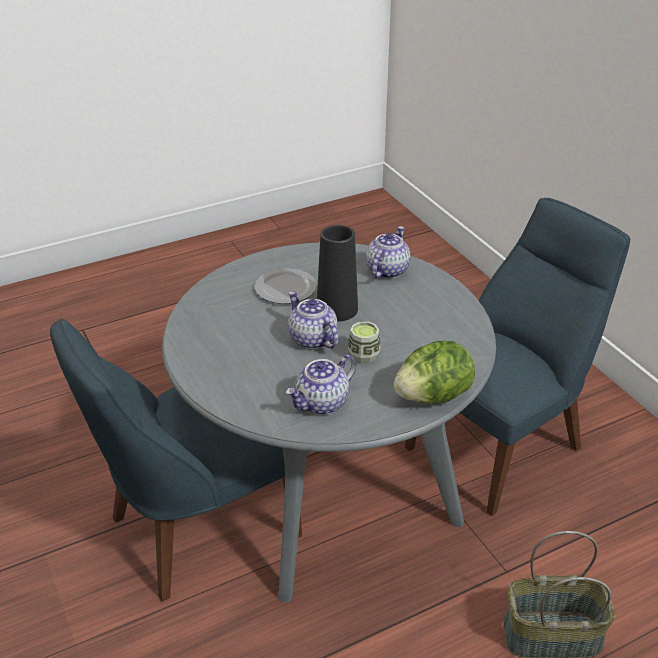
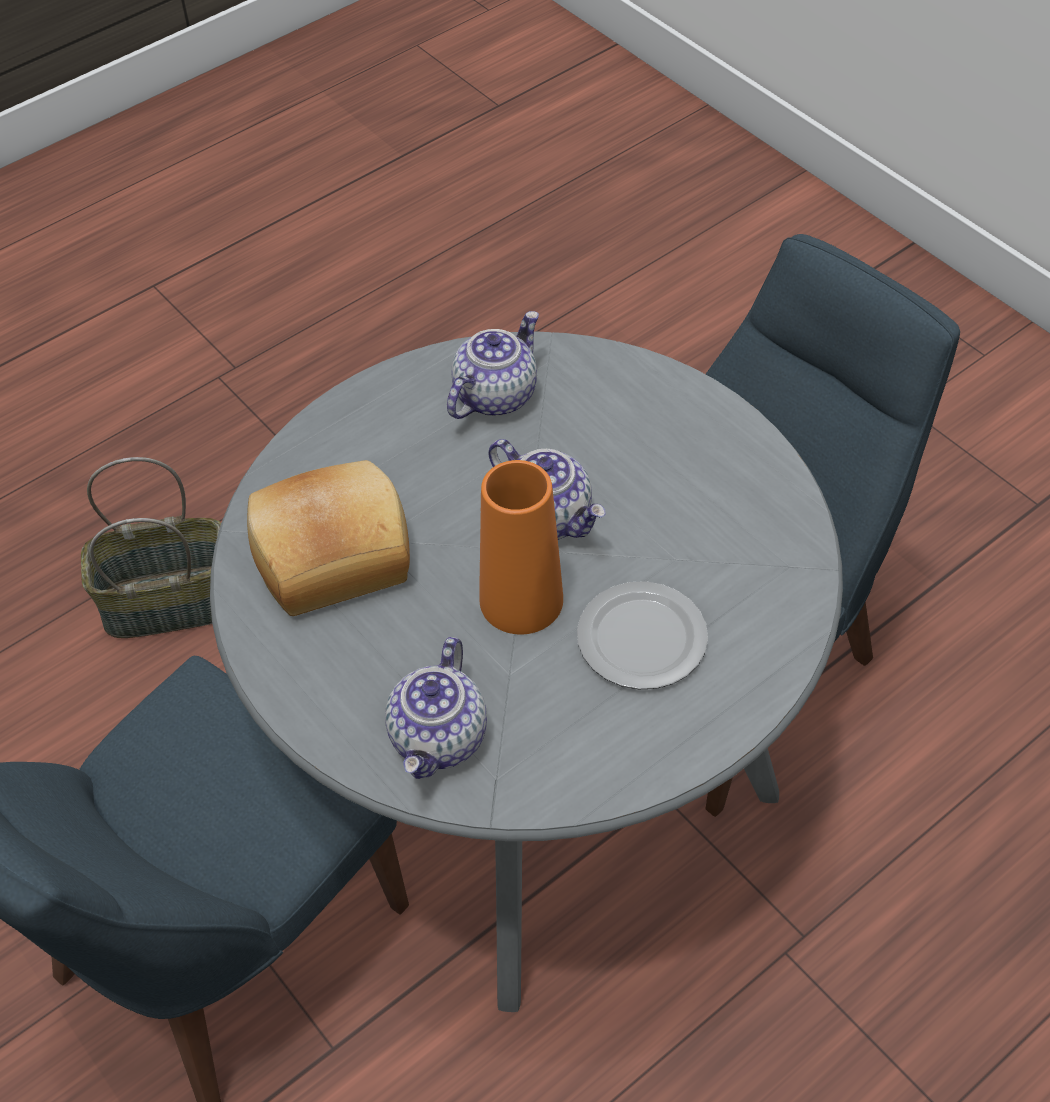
camera: 170 degrees right, 15 degrees up
black vase [317,225,358,322] -> orange vase [479,460,563,634]
cup [348,321,381,363] -> none
lettuce [394,341,475,404] -> none
none -> bread [247,460,410,616]

